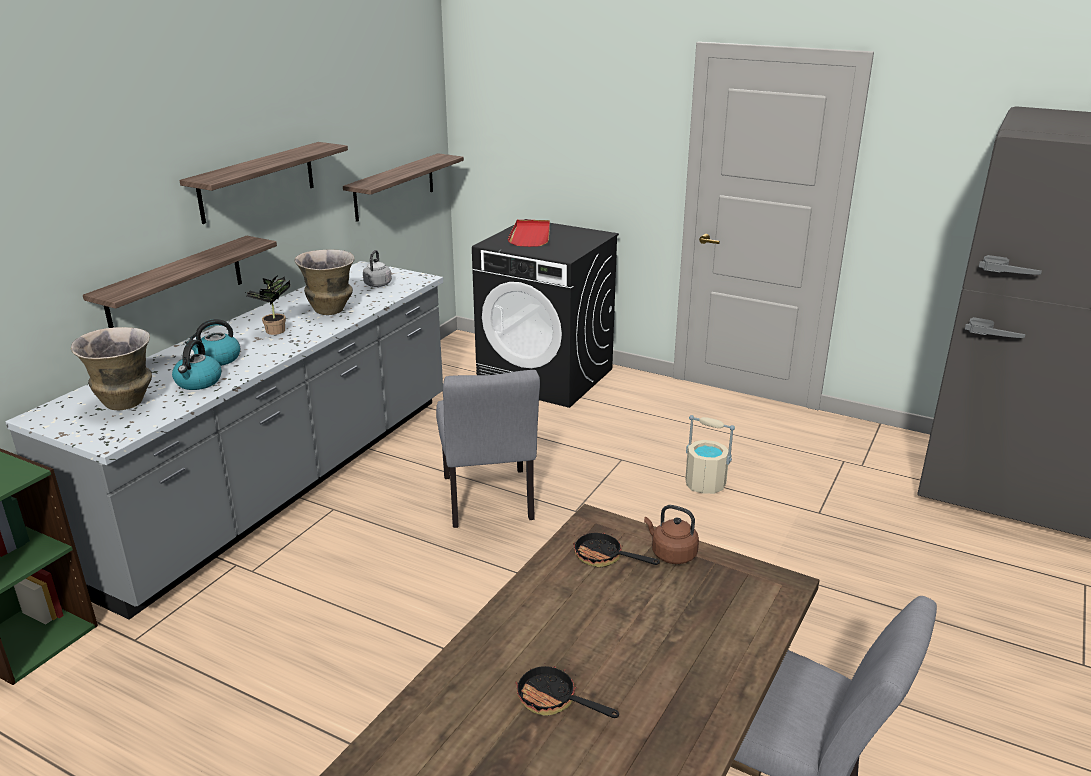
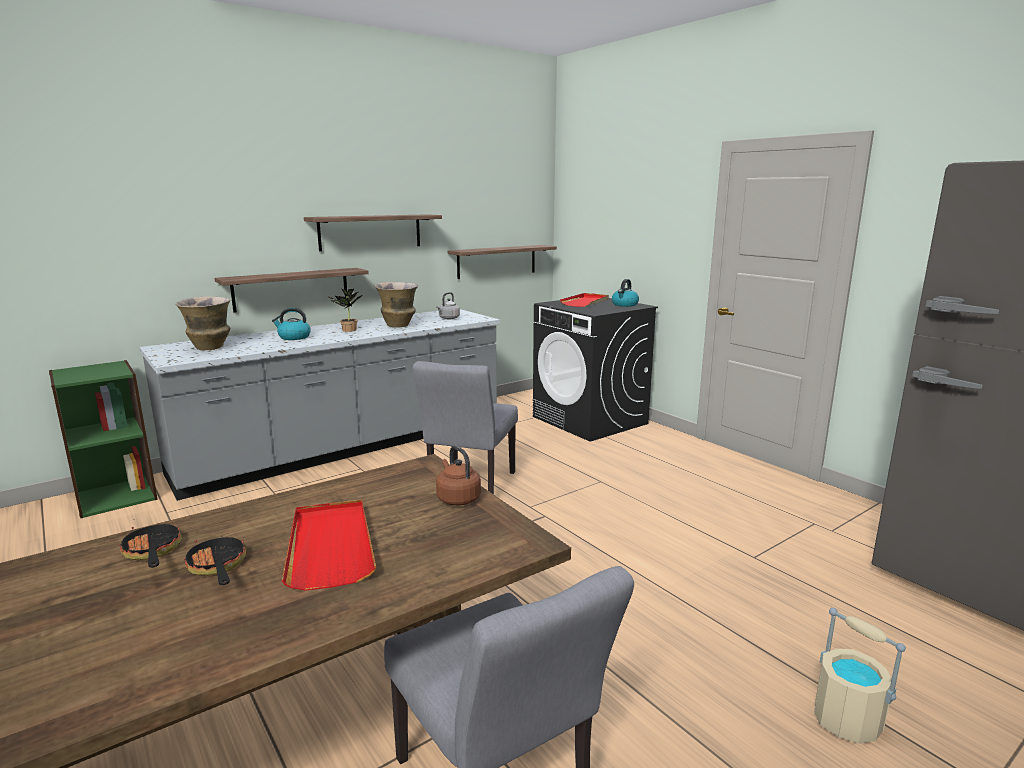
camera: 25 degrees right, 10 degrees down
kettle [172,340,221,390] -> kettle moved to [612,279,639,307]
frying pan [573,530,660,568] -> frying pan moved to [119,522,182,568]
beige bucket [685,415,735,494] -> beige bucket moved to [814,608,906,744]
none -> red tray [282,499,376,591]

